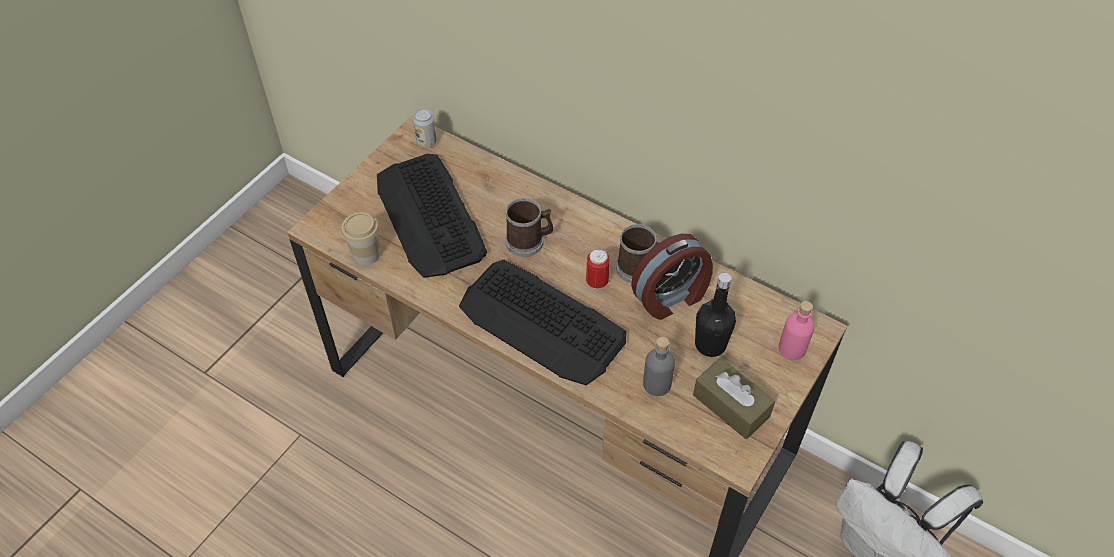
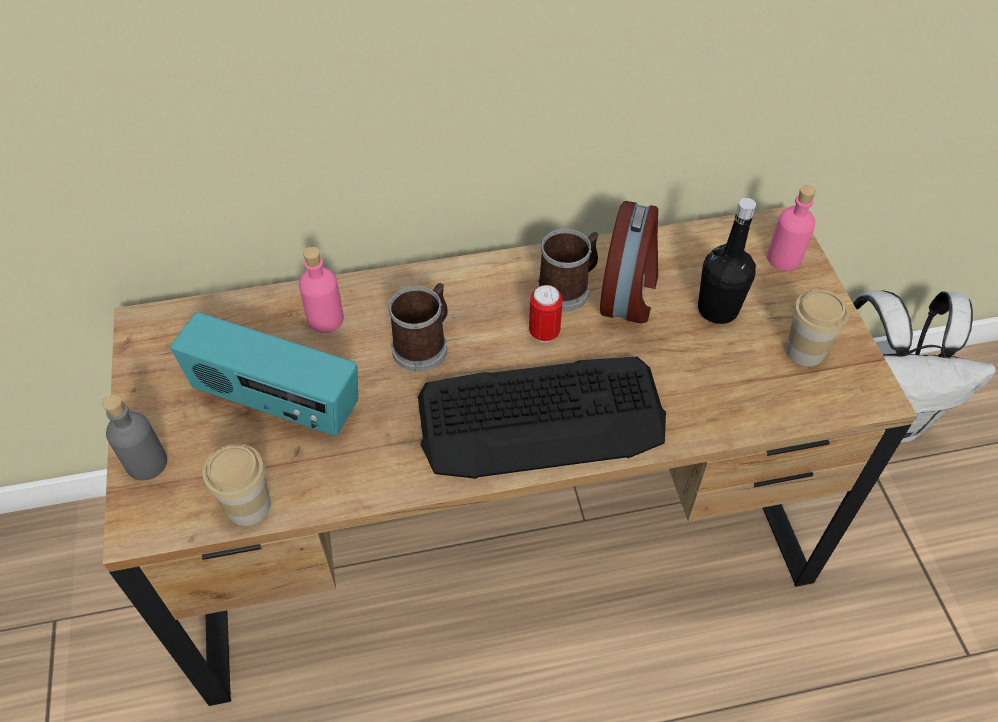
camera: 45 degrees left, 0 degrees up
keyboard [377,154,487,278] -> radio [170,312,358,436]
can [413,109,437,148] -> none
grey bottle [643,337,675,396] -> grey bottle moved to [102,394,167,481]
brown tissue box [693,358,775,439] -> cup [786,289,849,366]
none -> pink bottle [299,247,344,333]

